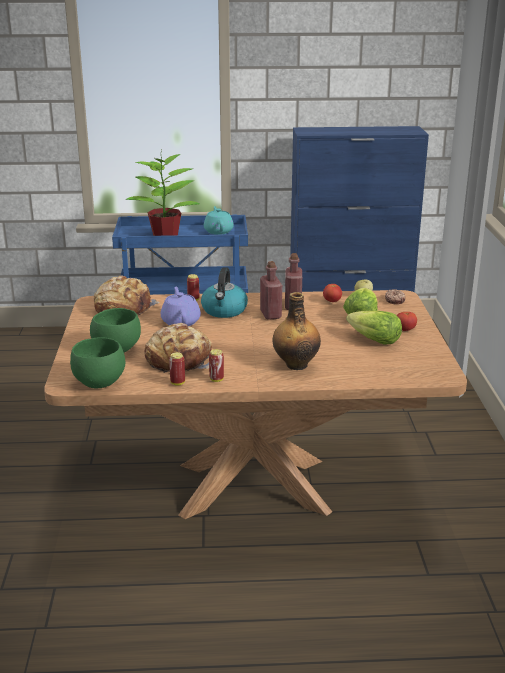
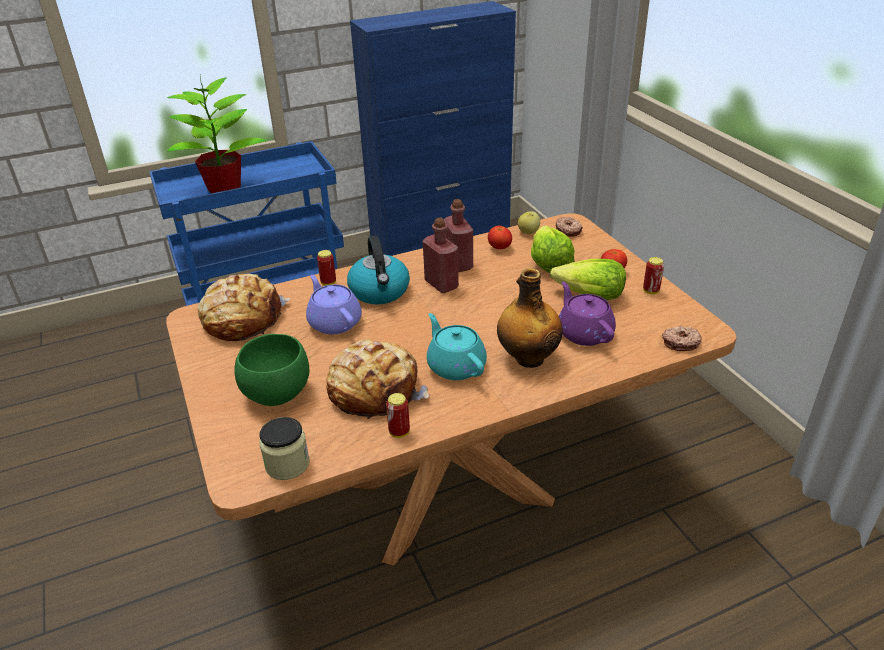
camera: 20 degrees left, 10 degrees up
green bowl [70,337,125,389] -> jar [259,417,310,480]
turquoise teapot [204,206,234,235] -> turquoise teapot moved to [427,313,487,380]
can [209,349,224,382] -> can moved to [643,257,664,294]
none -> purple teapot [559,281,616,346]
none -> donut [662,326,702,351]

